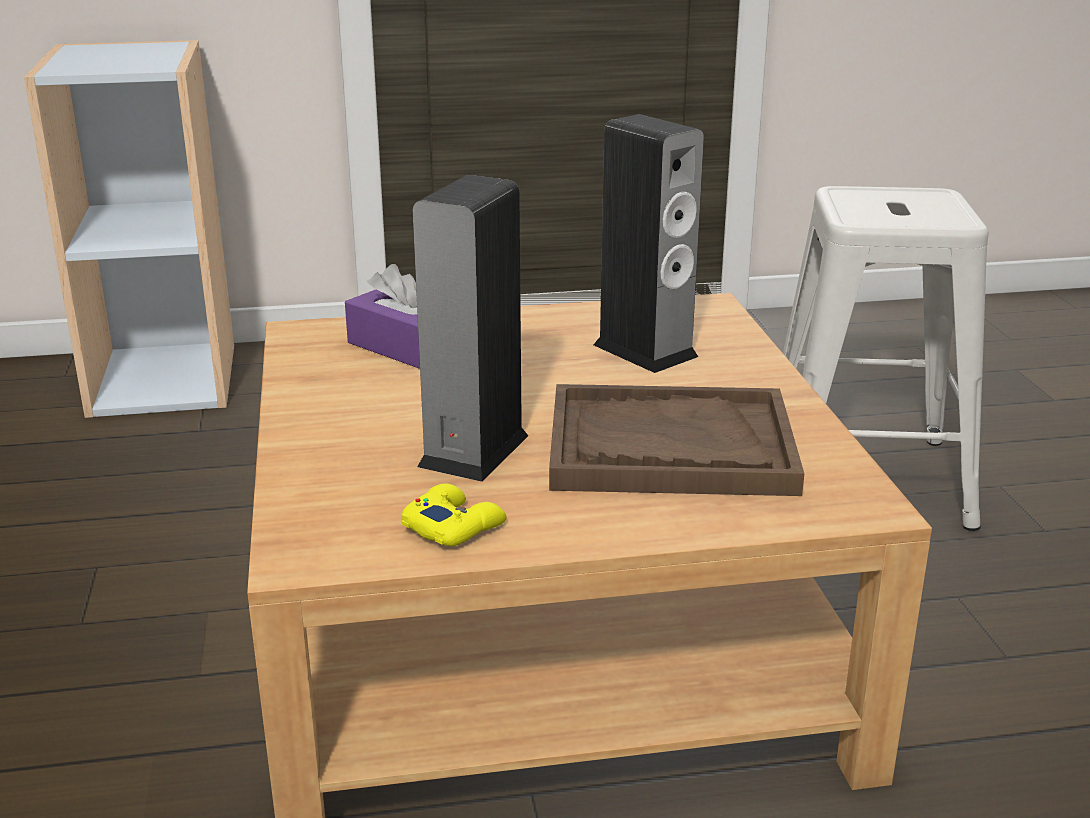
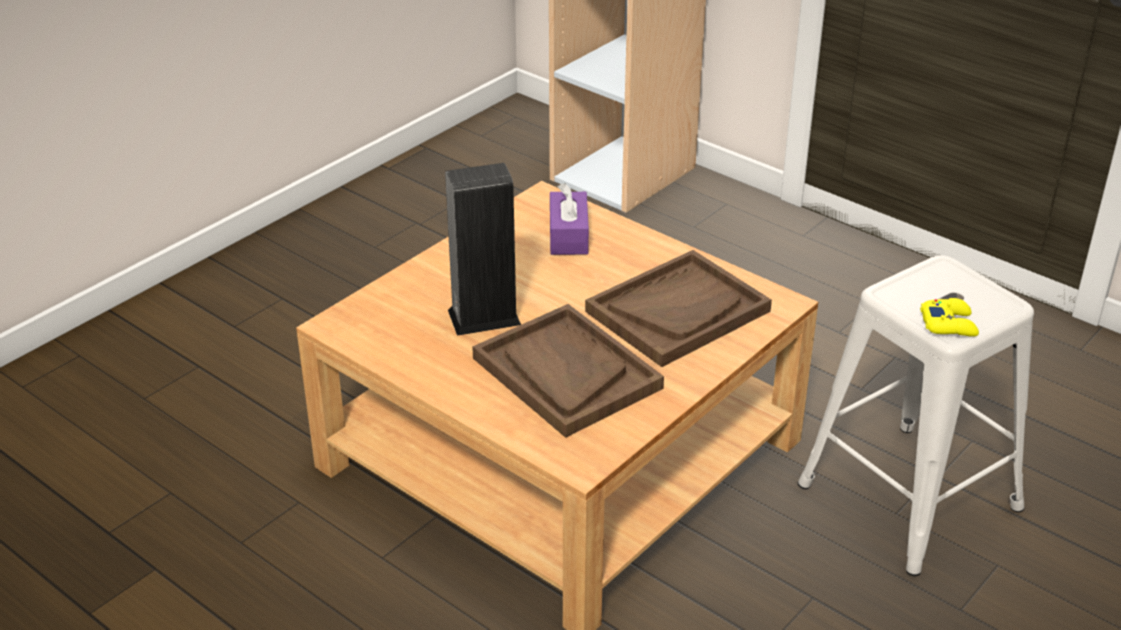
camera: 50 degrees right, 10 degrees up
yellow game controller [401,484,507,546] -> yellow game controller moved to [920,298,979,337]
speaker [593,114,704,373] -> brown tray [585,250,772,367]

